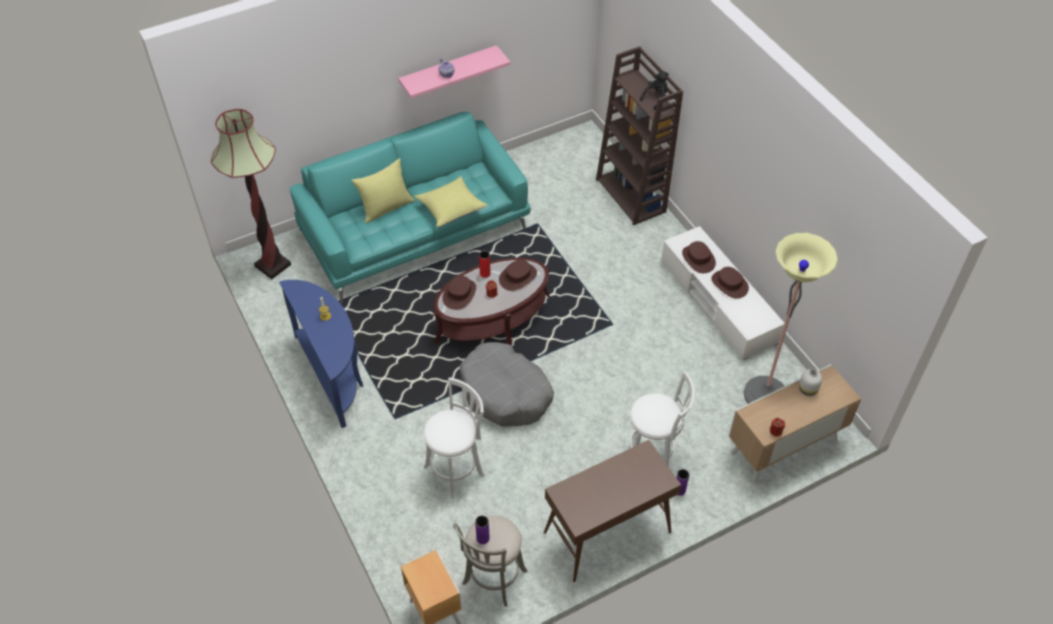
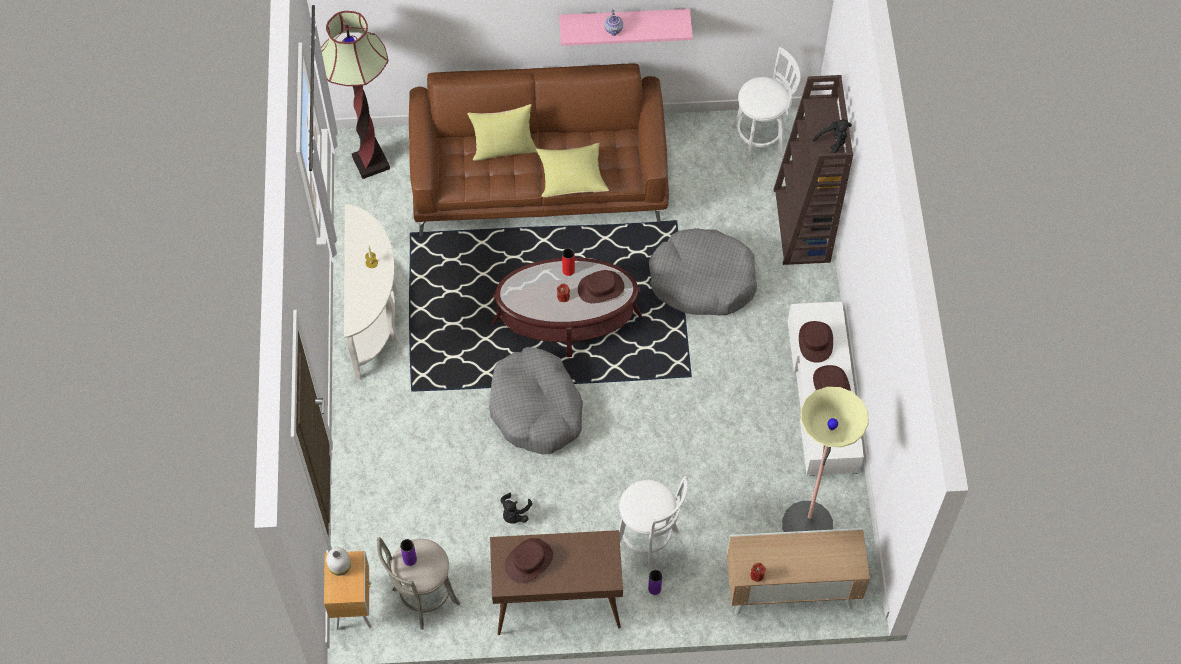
camera: 25 degrees right, 10 degrees up
blue console table [279,280,363,428] -> white console table [344,204,399,379]
turquoise sofa [290,112,531,303] -> brown sofa [409,64,669,236]
white stool [424,378,485,499] -> white stool moved to [732,47,801,163]
brown hat [442,275,476,310] -> brown hat moved to [505,538,553,583]
white vase [799,369,822,396] -> white vase moved to [326,547,351,575]
none -> black plush toy [500,493,532,524]
none -> grey dog bed [649,228,757,316]

